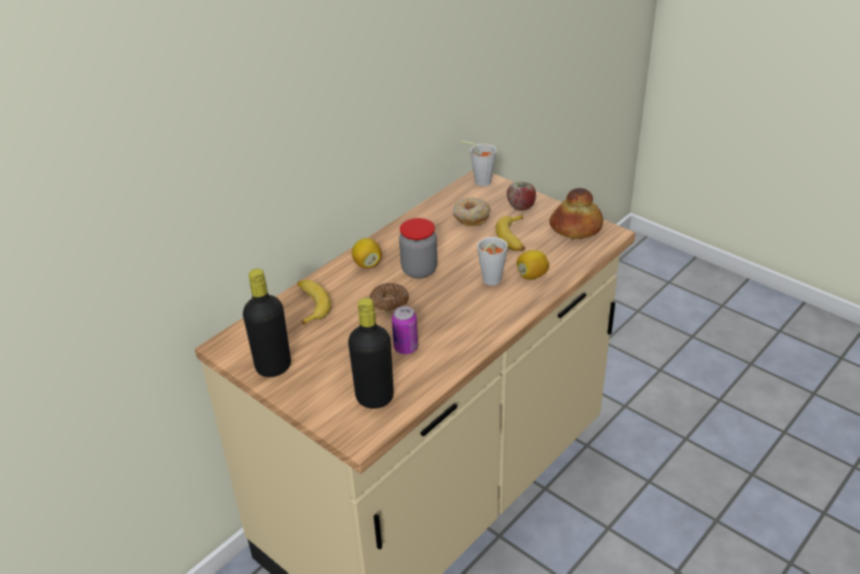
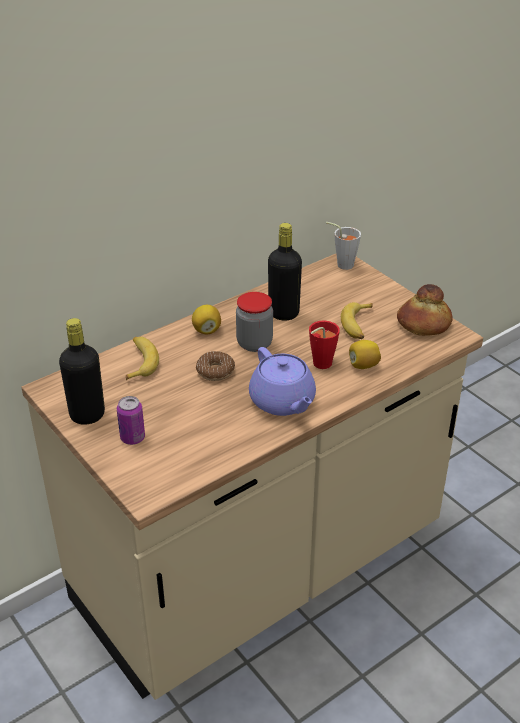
camera: 10 degrees right, 0 degrees up
black bottle [348,298,394,409] -> black bottle moved to [268,223,302,320]
can [392,306,418,354] -> can moved to [117,396,145,445]
donut [452,198,490,226] -> none
grey cup [477,237,508,285] -> red cup [309,321,340,369]
apple [507,182,536,211] -> none
none -> purple teapot [249,347,316,416]

